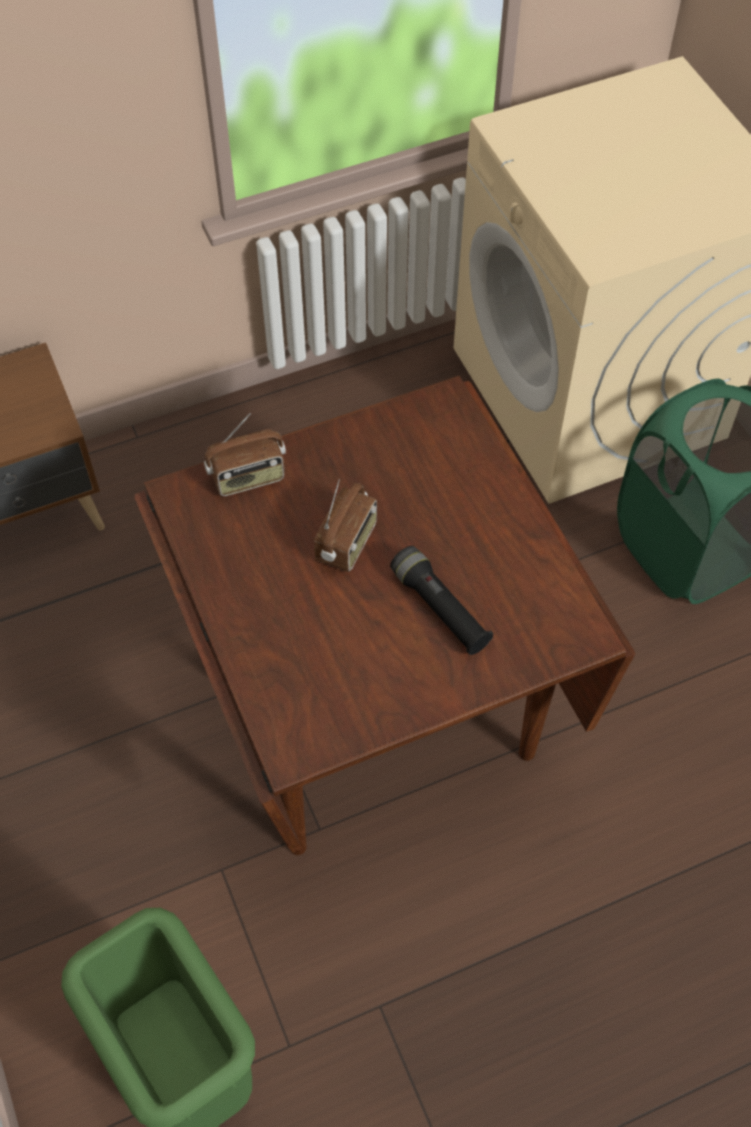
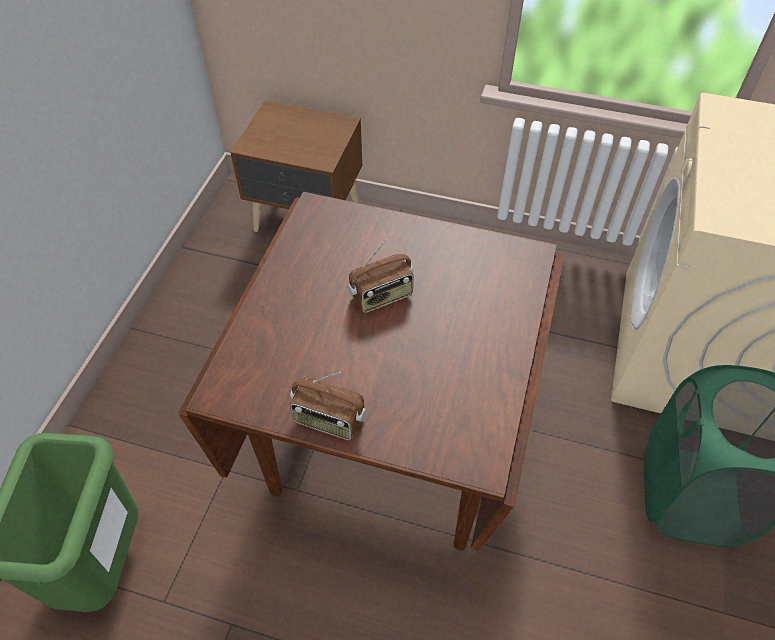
camera: 40 degrees right, 5 degrees down
radio [204,413,286,496] -> radio moved to [290,372,366,440]
black flashlight [390,546,493,655] -> none

